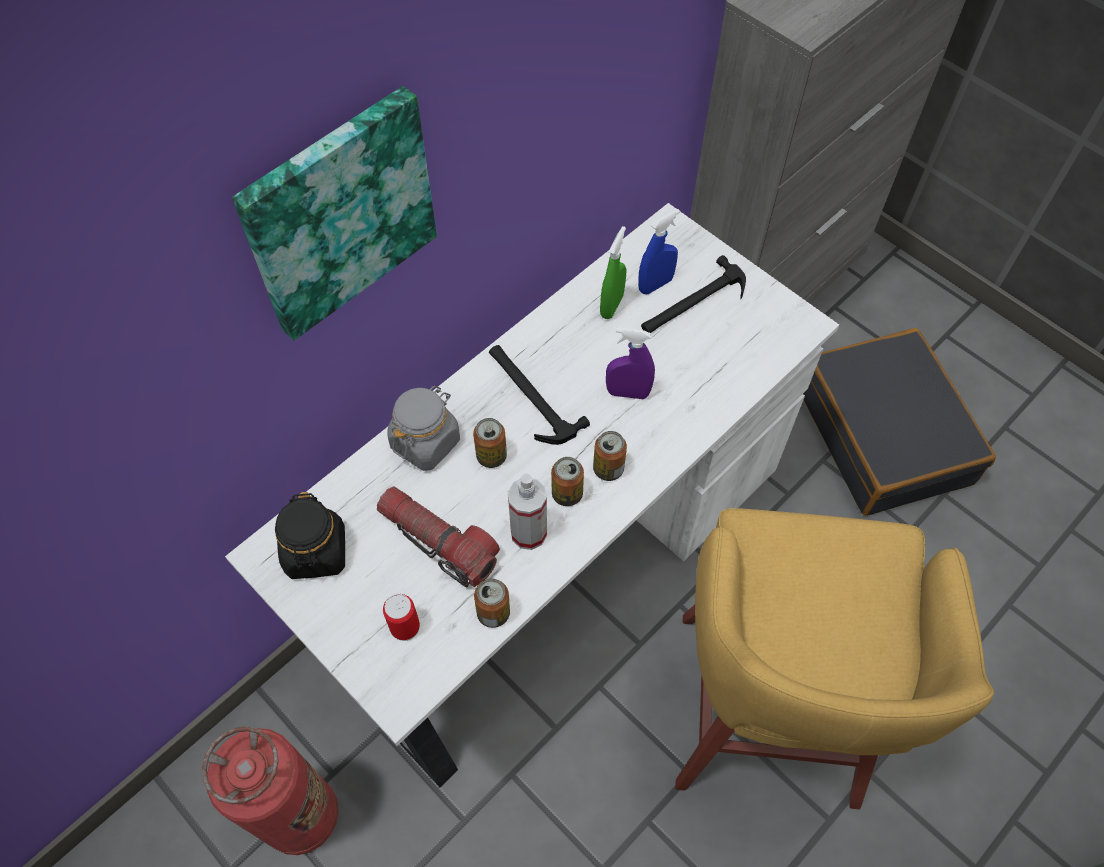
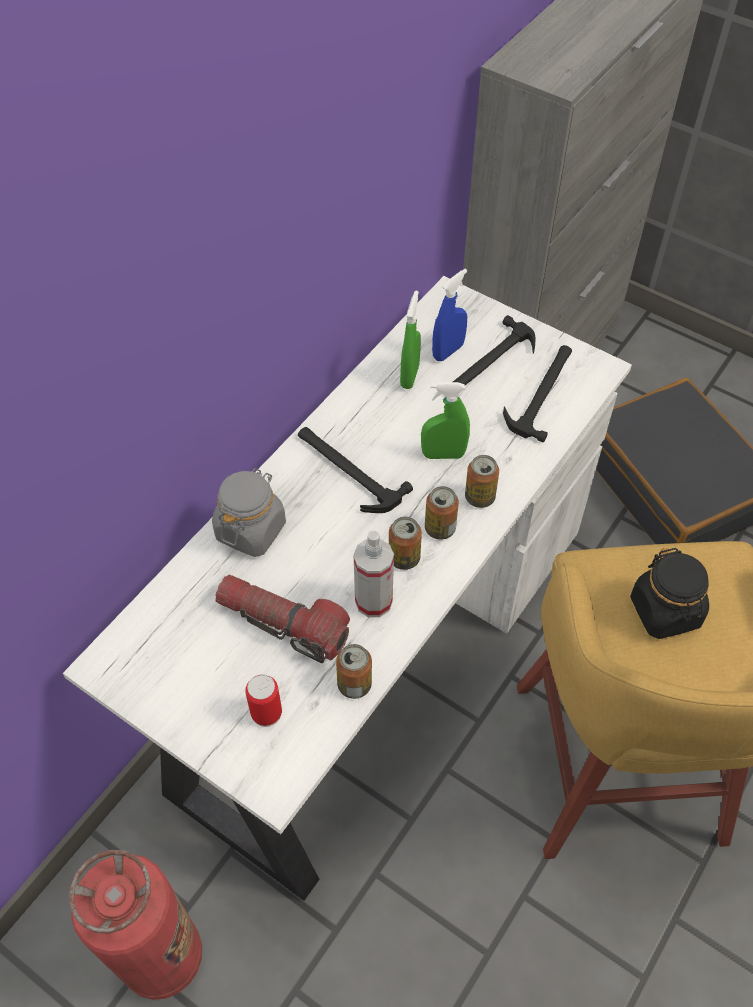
camera: 10 degrees left, 5 degrees down
picture [232,86,437,341] -> none
black jar [275,492,345,579] -> black jar moved to [630,548,709,639]
can [473,418,507,468] -> can moved to [465,455,499,508]
purple spray bottle [606,328,655,399] -> green spray bottle [421,382,470,459]
none -> hammer [503,345,572,443]

